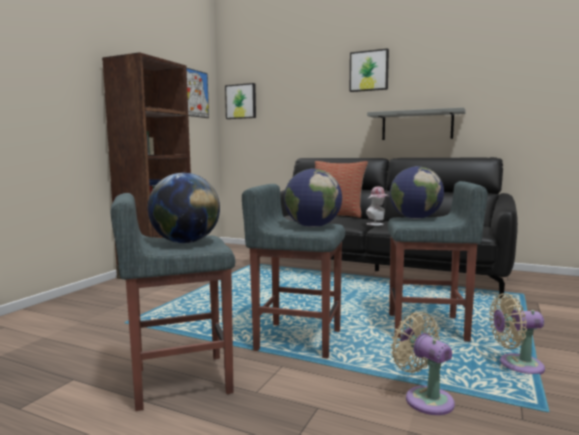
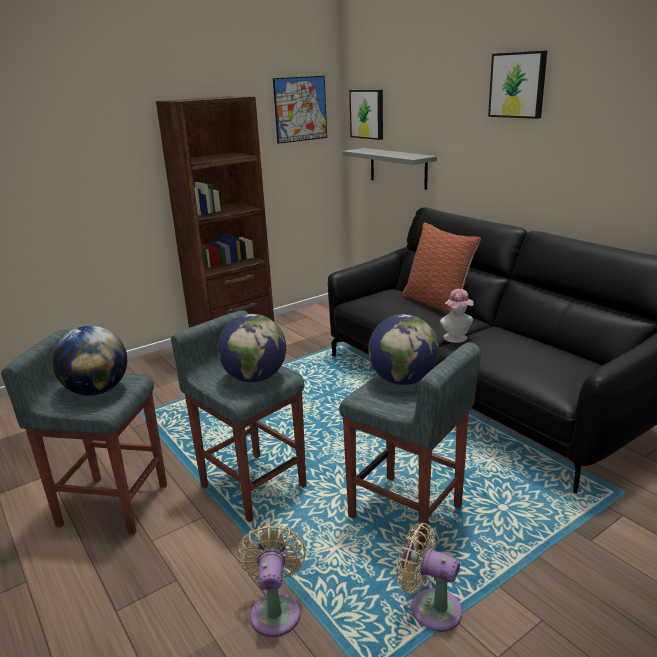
camera: 30 degrees right, 15 degrees up
grey shelf [367,107,466,140] -> grey shelf moved to [342,148,437,190]

